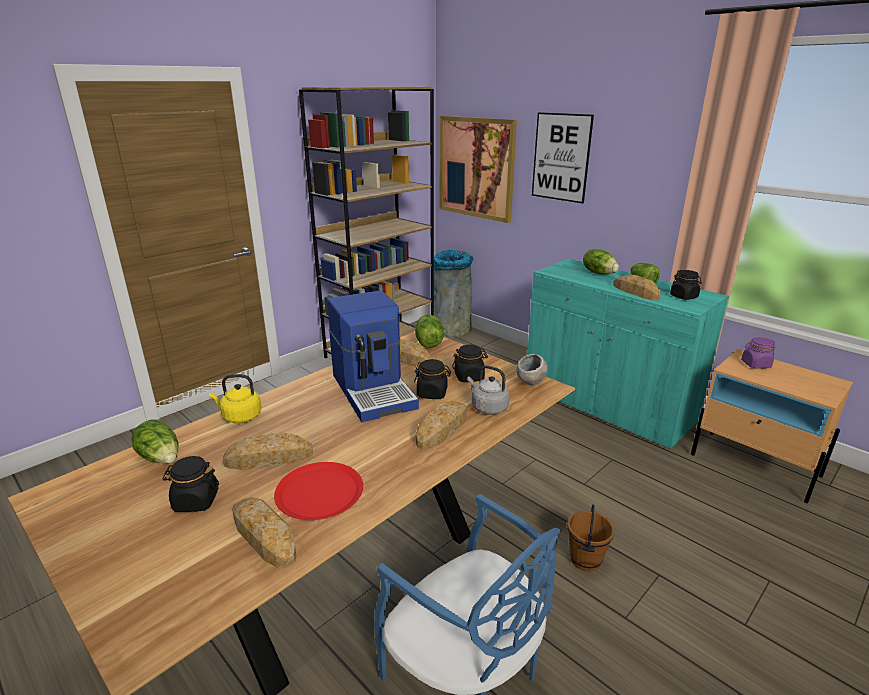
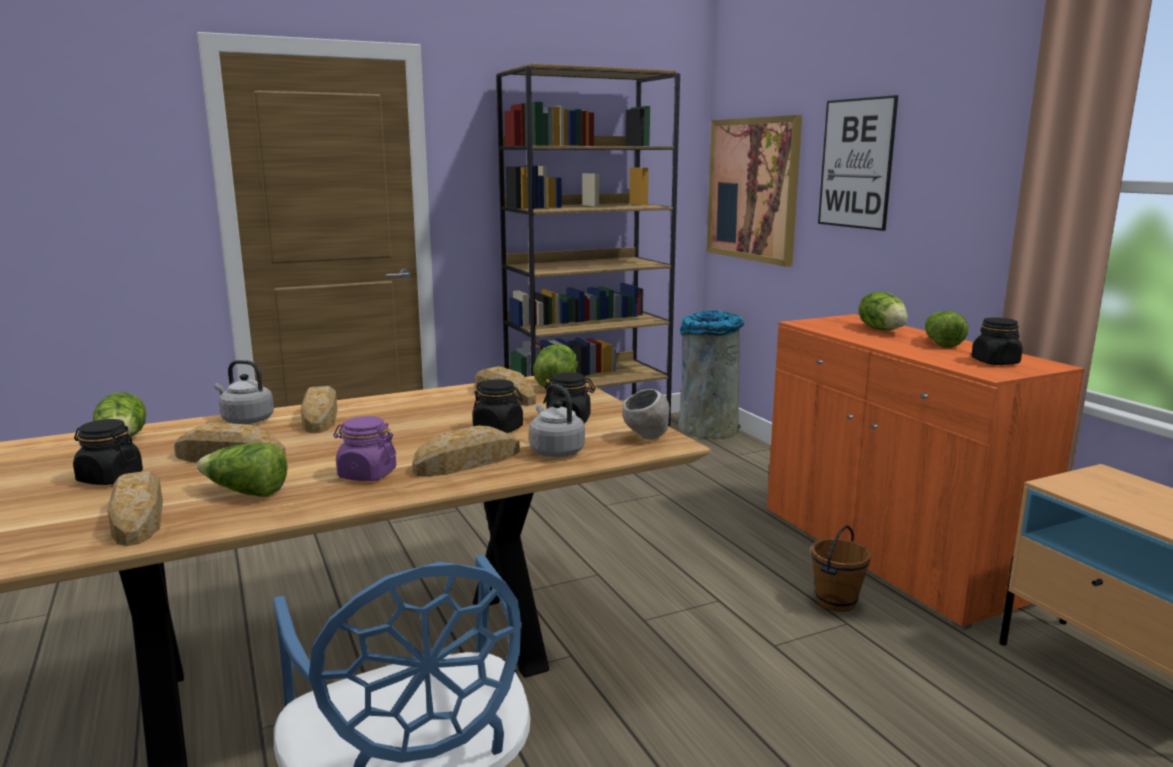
camera: 20 degrees right, 10 degrees down
yellow kettle [209,374,262,423] -> grey kettle [215,360,274,424]
red plate [274,462,363,520] -> lettuce [197,443,288,497]
coffee machine [327,291,419,422] -> none
turquoise cabinet [527,259,729,450] -> orange cabinet [767,314,1085,630]
brown bucket [567,504,614,571] -> brown bucket moved to [811,526,871,612]
bread [613,275,661,300] -> bread moved to [301,386,337,433]
purple jar [741,337,776,369] -> purple jar moved to [333,416,396,481]

